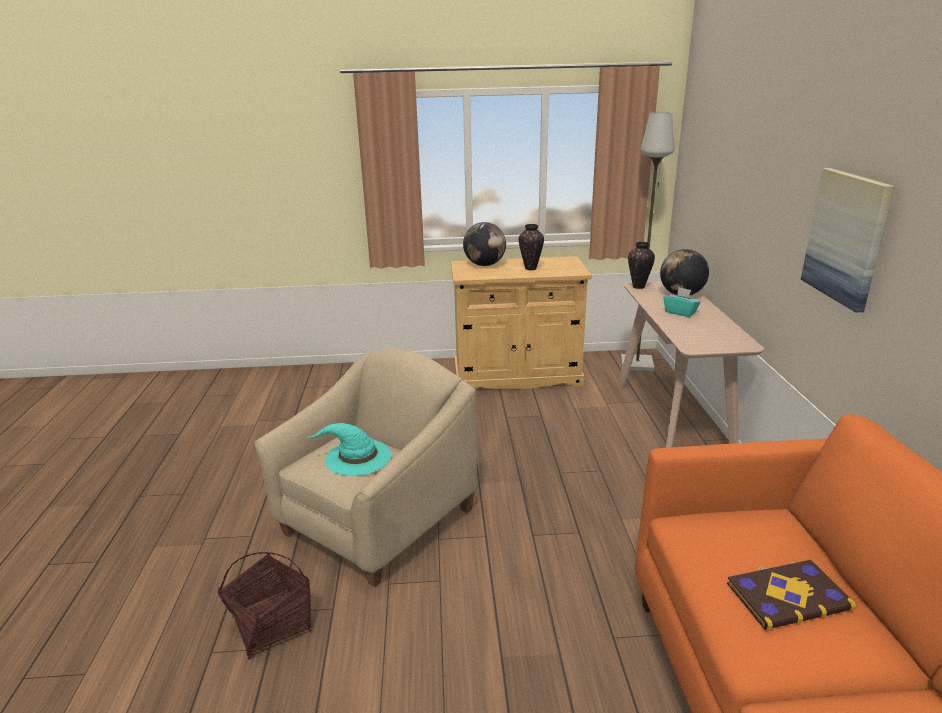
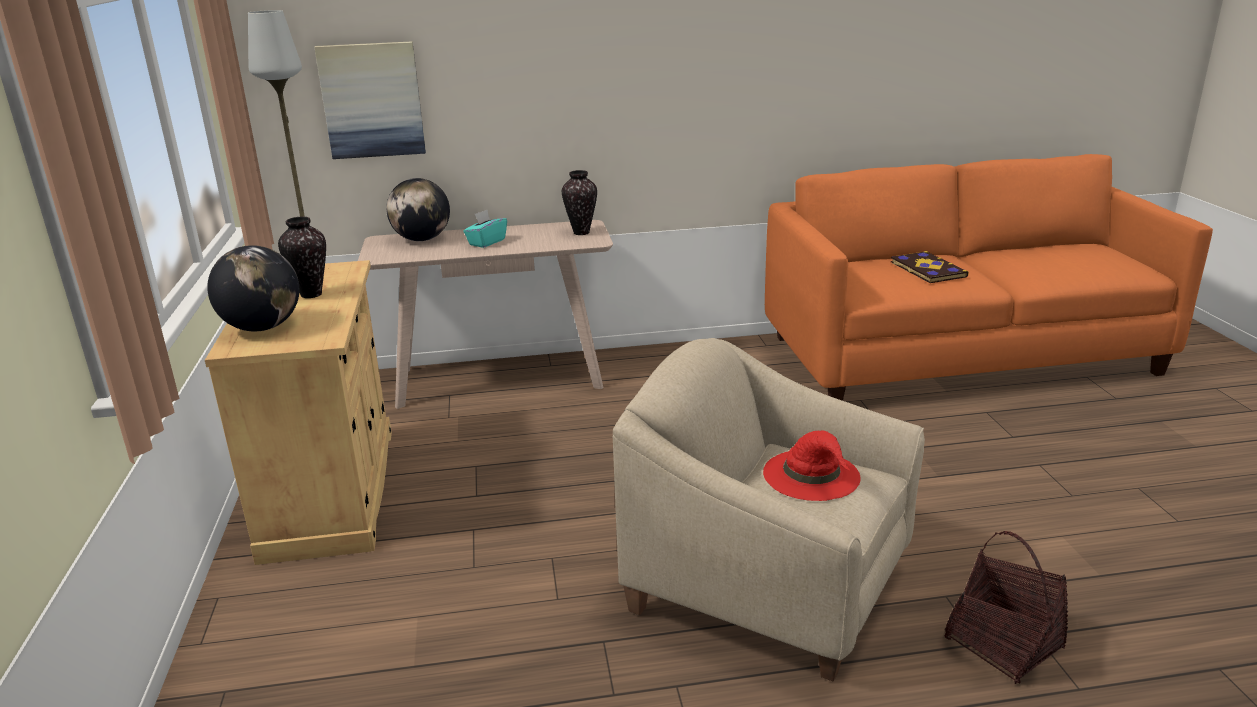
camera: 95 degrees left, 0 degrees up
turquoise hat [307,423,391,476] -> red hat [763,430,861,501]
vase [628,242,655,289] -> vase moved to [562,170,597,235]
picture [801,168,895,312] -> picture moved to [314,41,426,159]

